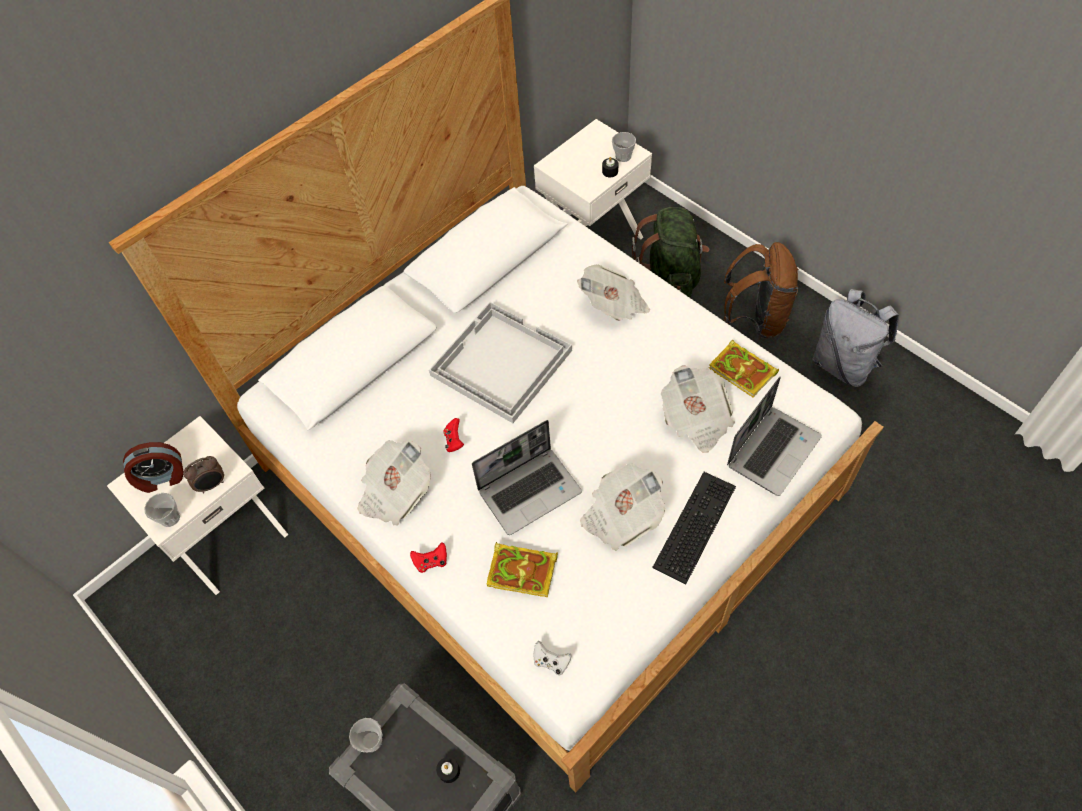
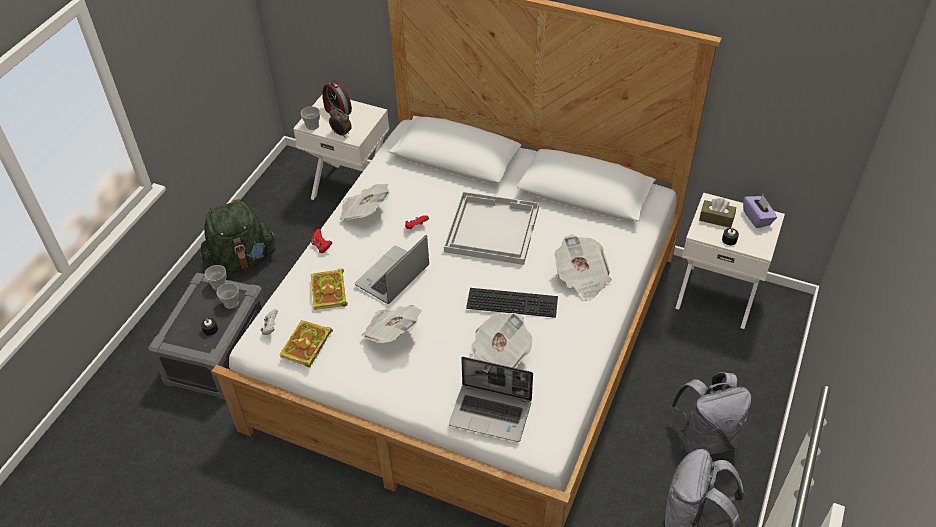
camera: 65 degrees right, 10 degrees down
laptop [472,420,582,535] -> laptop turned 90 degrees clockwise [355,235,429,304]
cup [612,132,636,162] -> cup moved to [217,283,239,309]
green backpack [632,207,710,298] -> green backpack moved to [200,199,276,274]
keyboard [652,472,736,584] -> keyboard moved to [466,288,558,318]
book [709,340,779,398] -> book moved to [279,320,333,368]
brown backpack [723,242,799,339] -> grey backpack [670,372,751,455]
none -> brown tissue box [699,198,736,228]
none -> purple tissue box [743,195,777,228]

